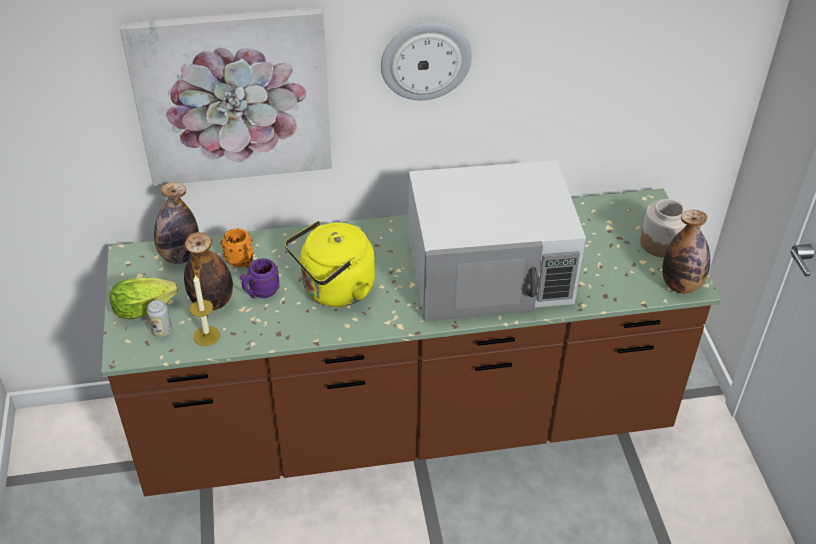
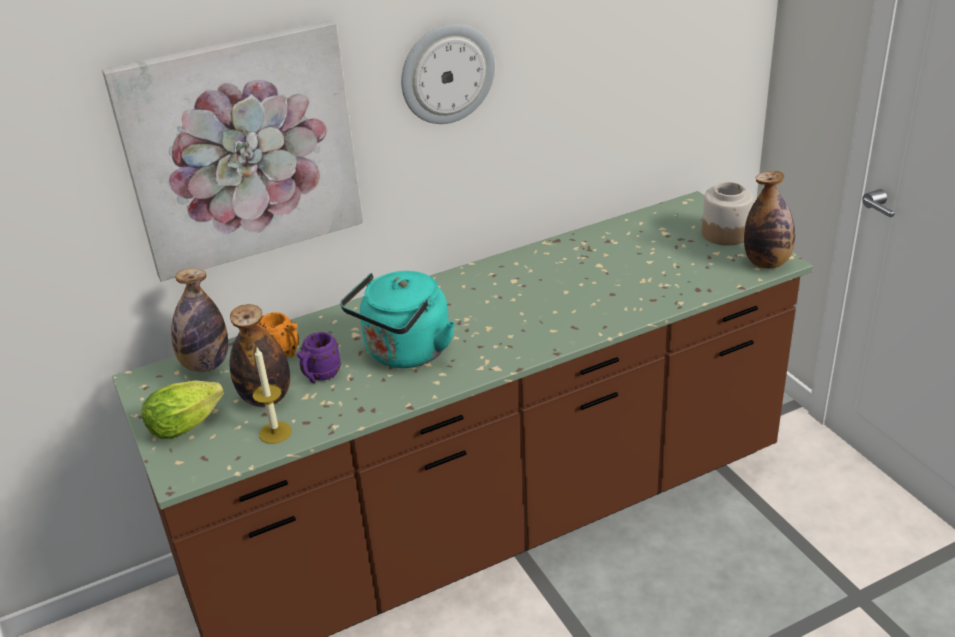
camera: 15 degrees left, 10 degrees down
can [147,300,172,337] -> none
yellow kettle [285,220,375,307] -> turquoise kettle [340,271,455,368]
white microwave [408,160,586,322] -> none

